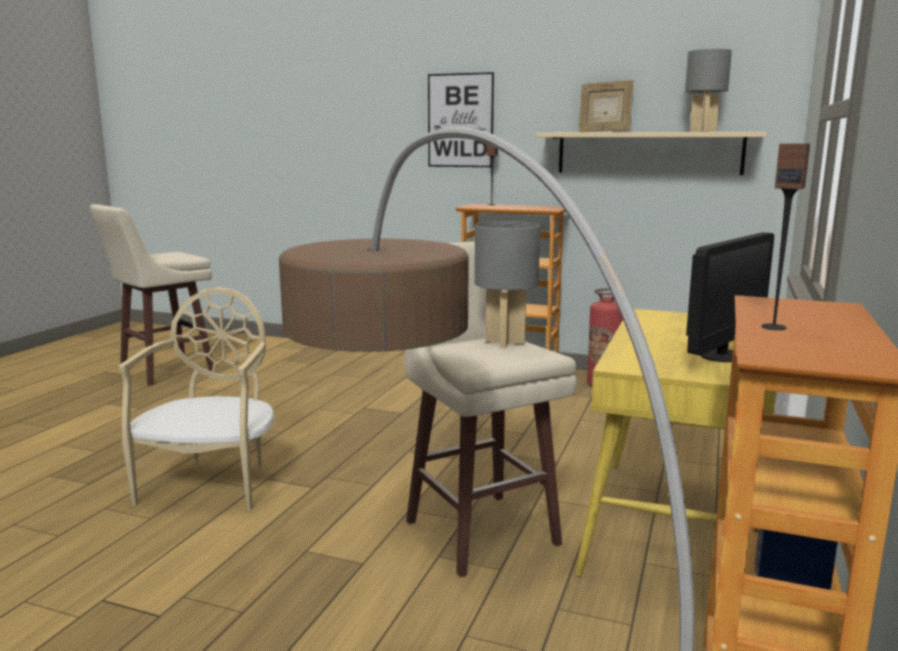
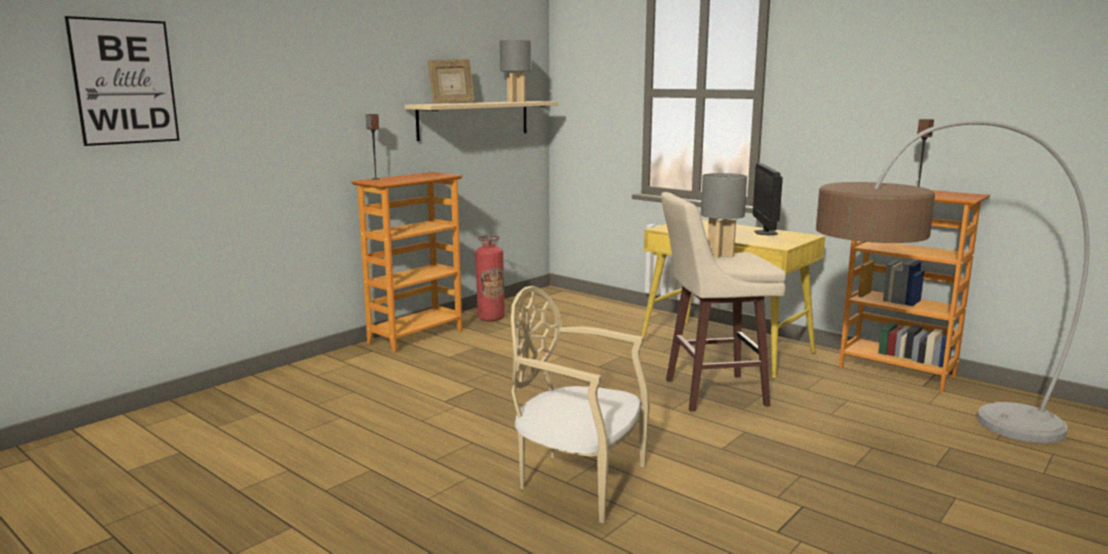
camera: 70 degrees left, 0 degrees up
beige stool [90,204,213,386] -> none
picture [428,72,494,167] -> picture moved to [65,16,180,146]
monitor [686,232,774,362] -> monitor turned 150 degrees counterclockwise [753,163,783,235]

